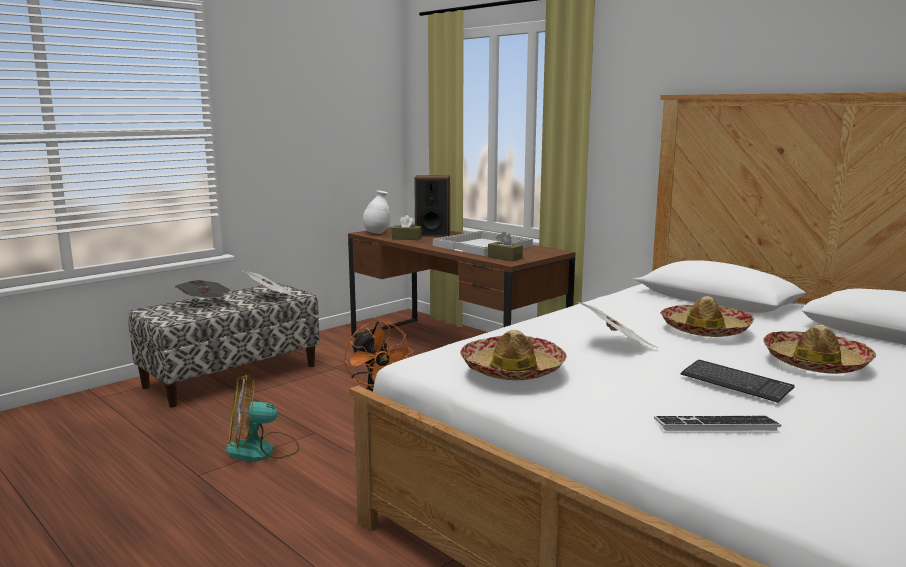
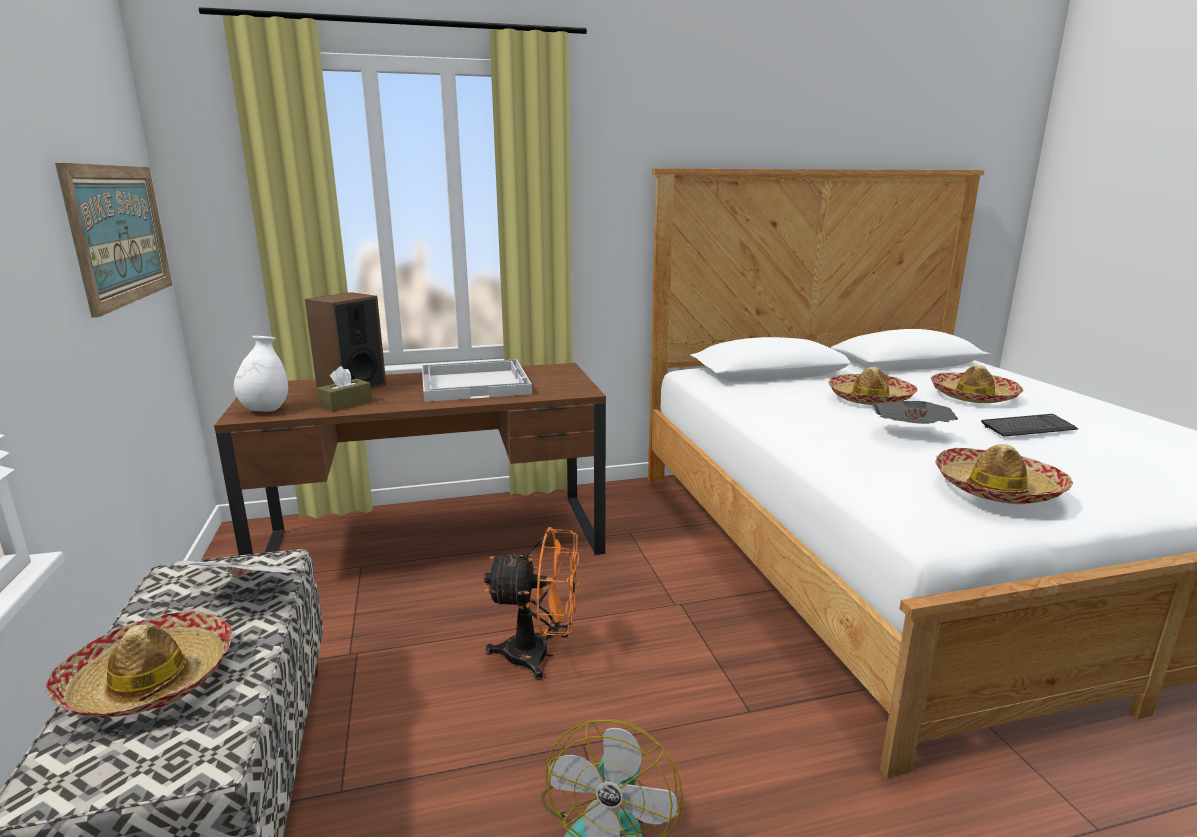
camera: 60 degrees left, 5 degrees up
newspaper [175,280,230,297] -> hat [46,611,232,718]
brown tissue box [488,232,523,261] -> none
keyboard [654,416,781,431] -> none
none -> picture [55,162,172,318]

